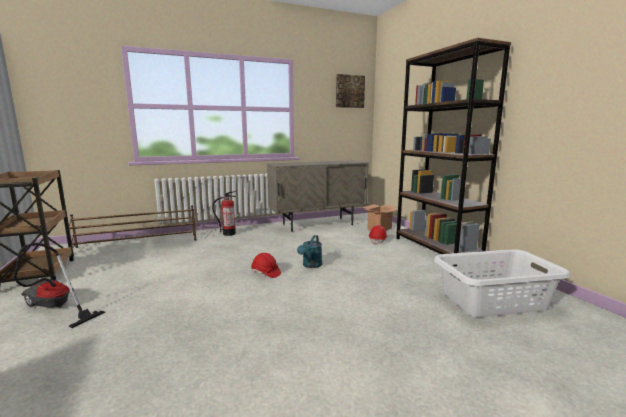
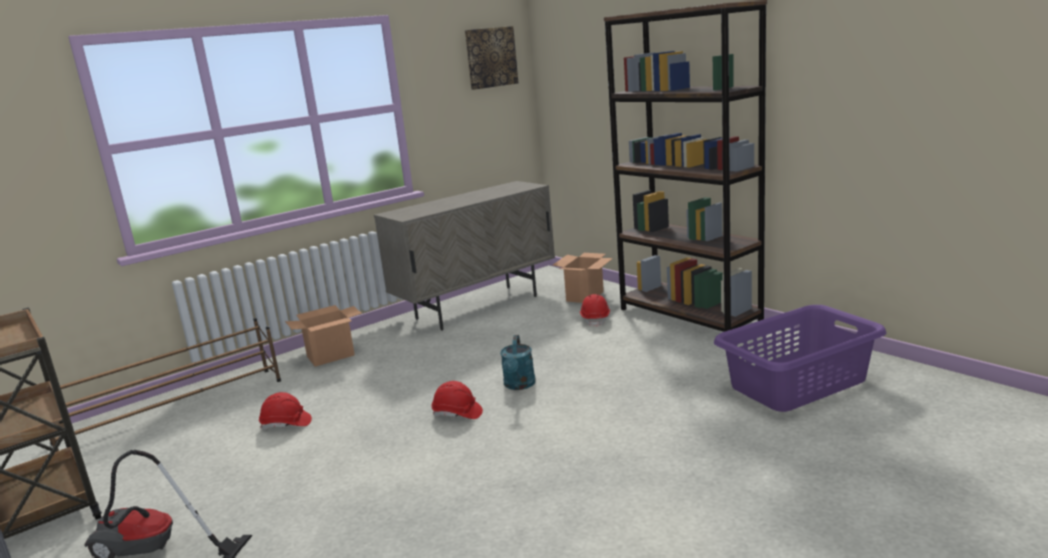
camera: 15 degrees left, 5 degrees up
fire extinguisher [212,191,236,236] -> cardboard box [285,305,362,367]
white laundry basket [434,249,571,318] -> purple laundry basket [714,305,886,412]
none -> red hard hat [259,392,312,430]

